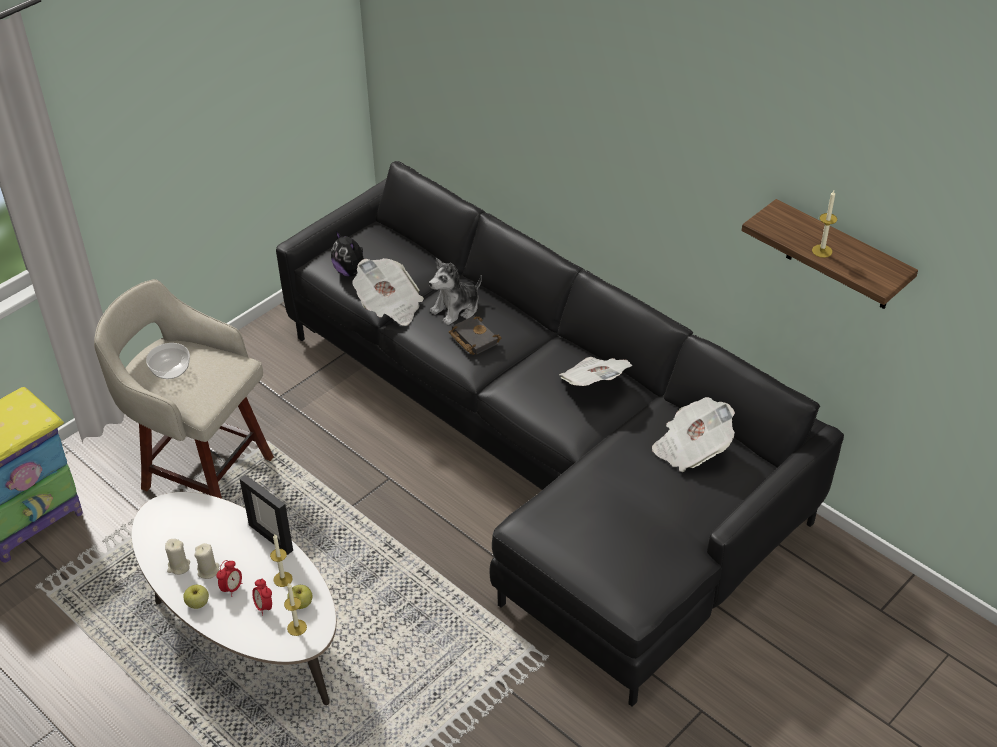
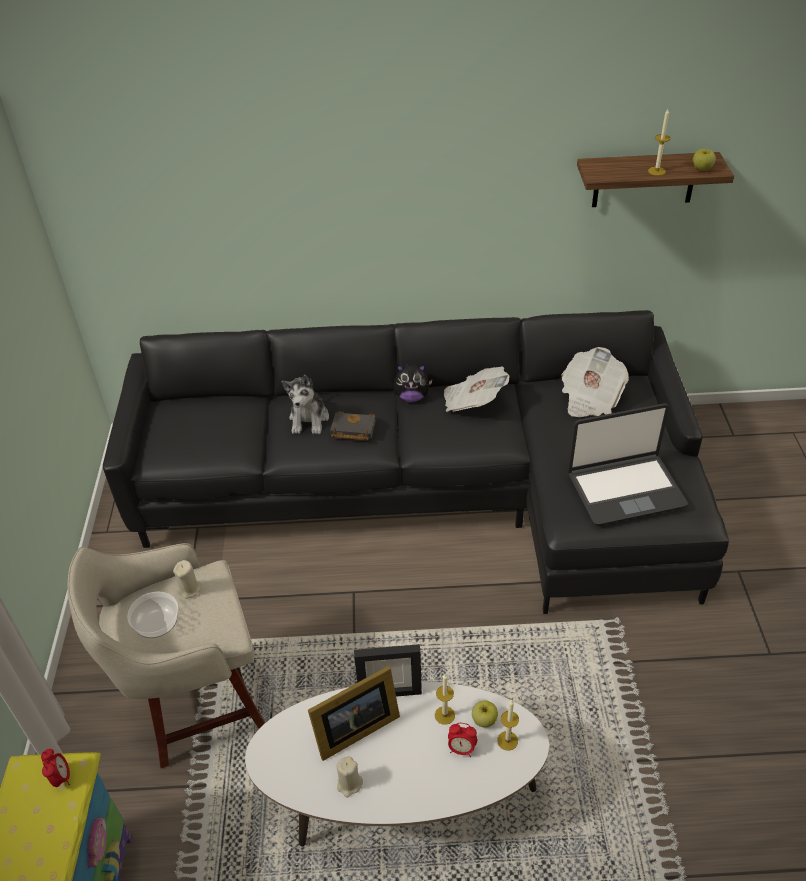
camera: 45 degrees left, 0 degrees up
apple [183,585,209,609] -> apple moved to [693,149,716,171]
beige candle [194,543,220,579] -> beige candle moved to [173,560,201,599]
alarm clock [216,560,243,597] -> alarm clock moved to [41,749,70,787]
plush toy [331,231,364,277] -> plush toy moved to [394,364,433,402]
newspaper [352,258,424,326] -> none
none -> picture frame [308,666,400,761]
none -> laptop [568,403,688,526]

